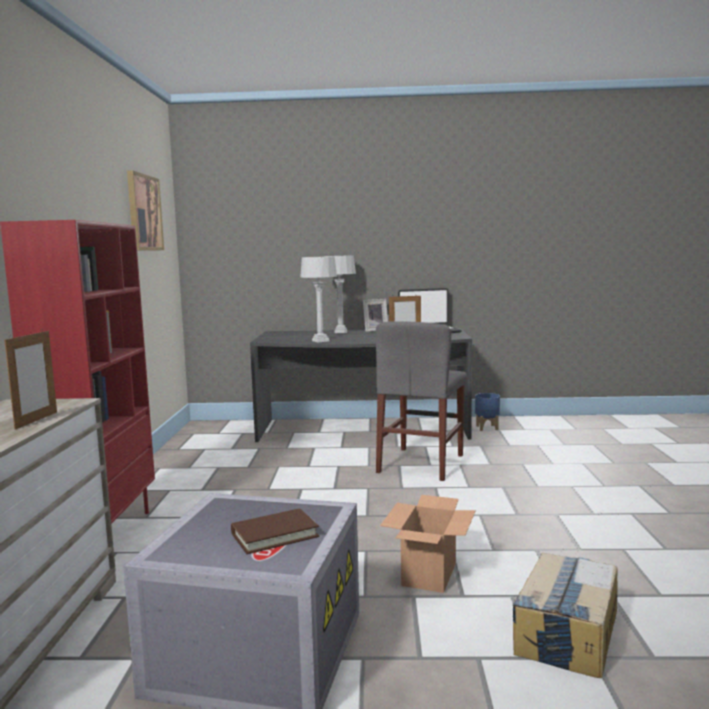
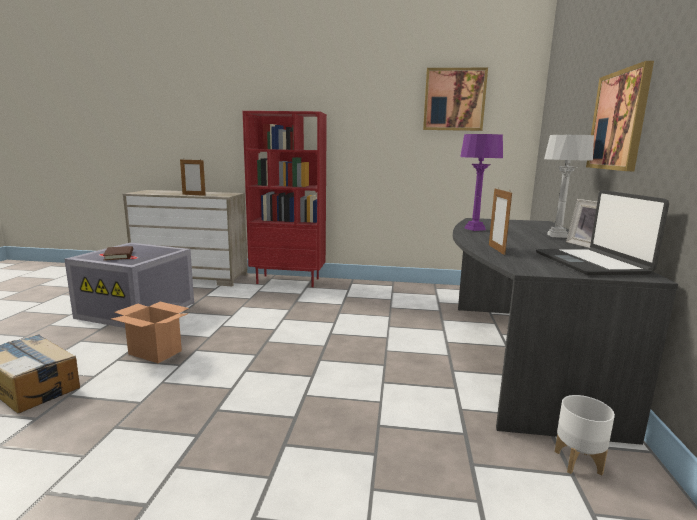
camera: 95 degrees right, 5 degrees up
grey table lamp [301,257,337,343] -> purple table lamp [460,134,503,231]
grey chair [376,321,467,481] -> none
blue planter [475,393,500,431] -> white planter [555,395,615,476]
none -> picture [586,61,654,171]

